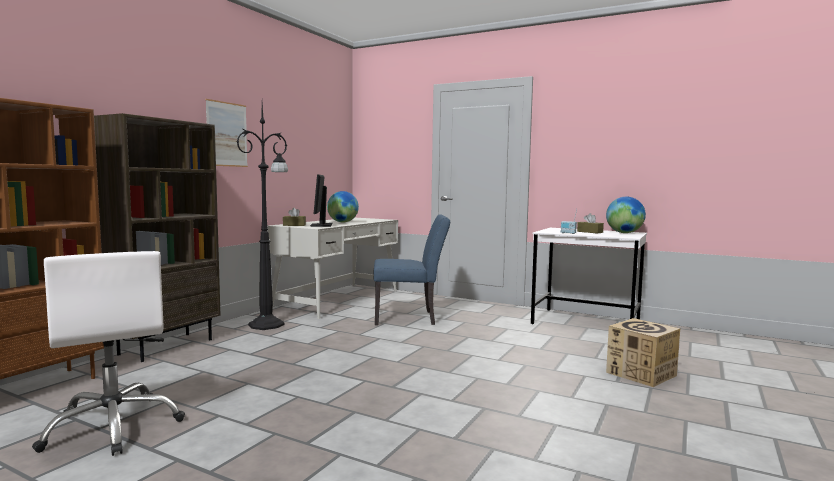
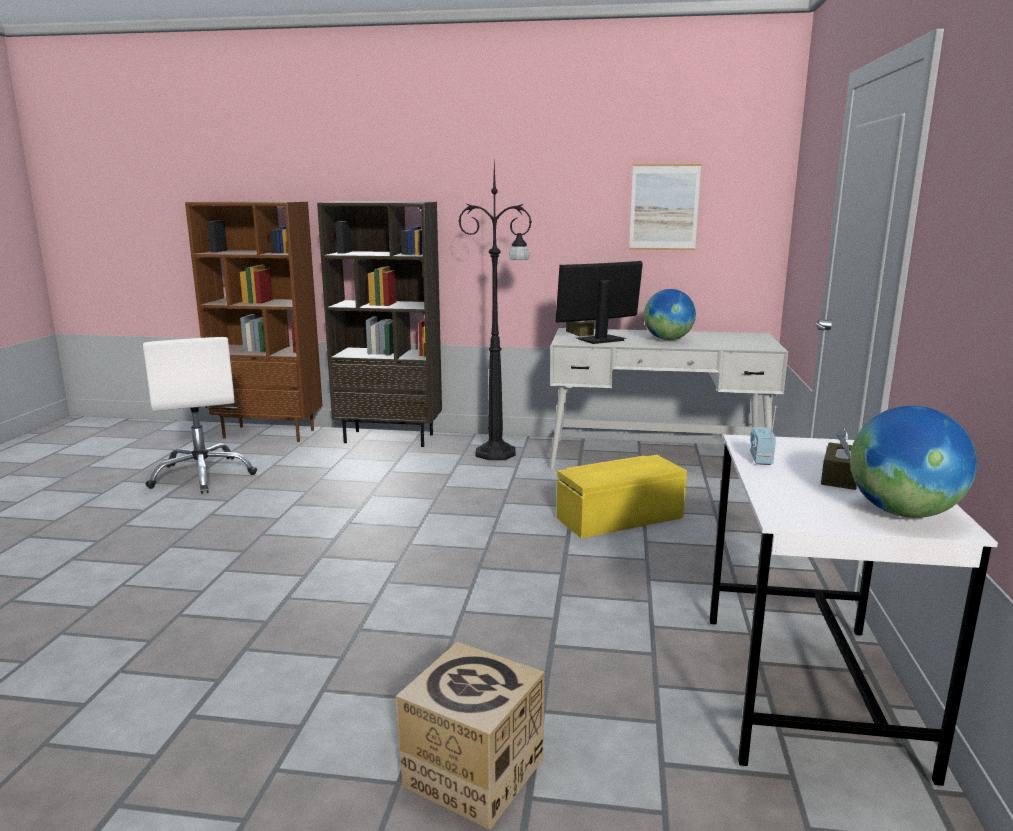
camera: 70 degrees right, 10 degrees up
white office chair [32,251,185,456] -> white office chair turned 60 degrees counterclockwise [143,337,257,494]
picture [205,99,248,167] -> picture moved to [629,164,701,250]
blue chair [374,214,450,325] -> yellow storage box [556,455,687,539]

